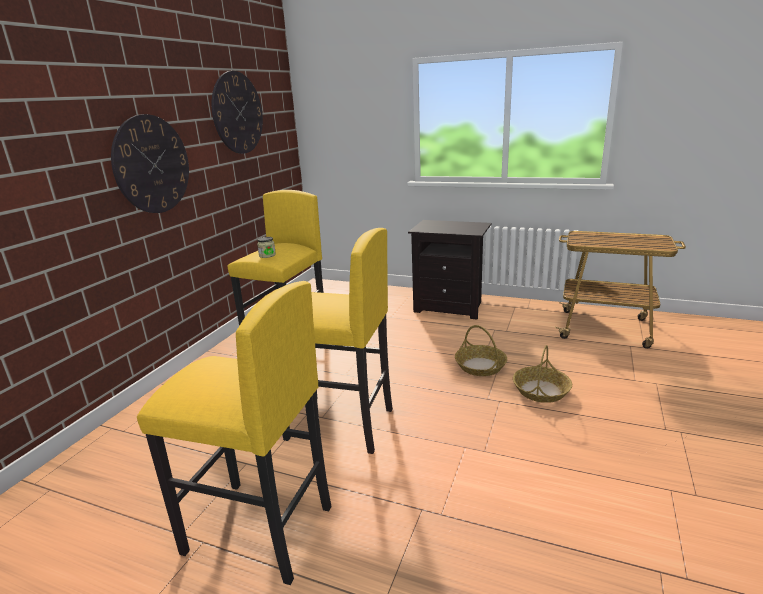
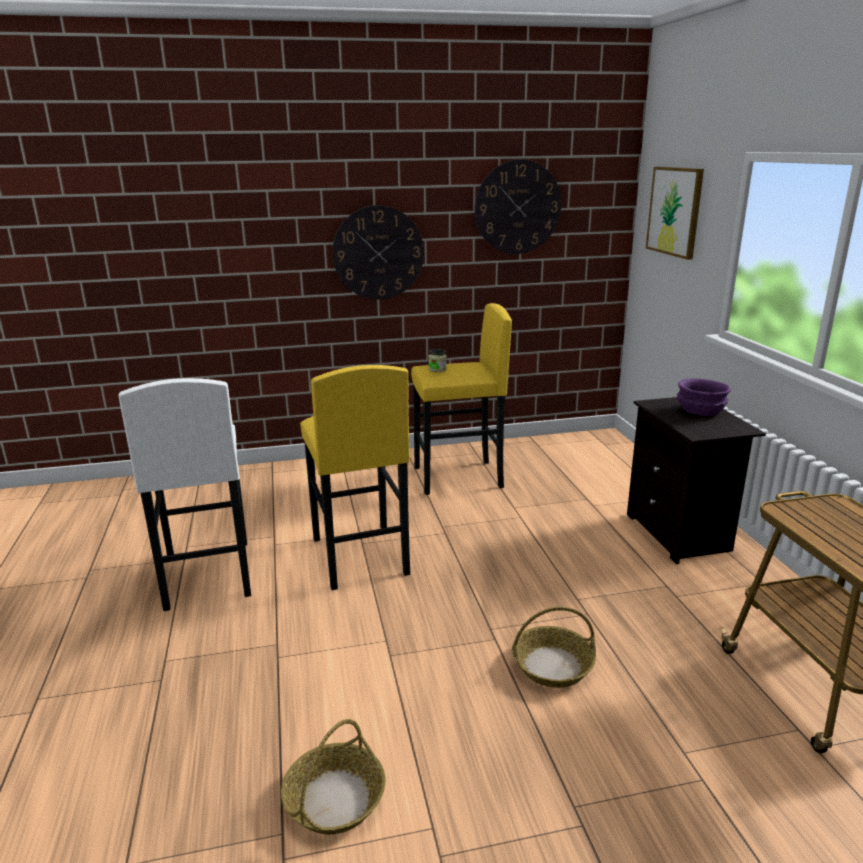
camera: 55 degrees right, 0 degrees up
yellow stool [137,281,332,585] -> white stool [118,378,251,611]
basket [455,325,507,376] -> basket moved to [281,719,385,834]
none -> picture [646,167,704,260]
none -> purple bowl [677,378,731,416]

